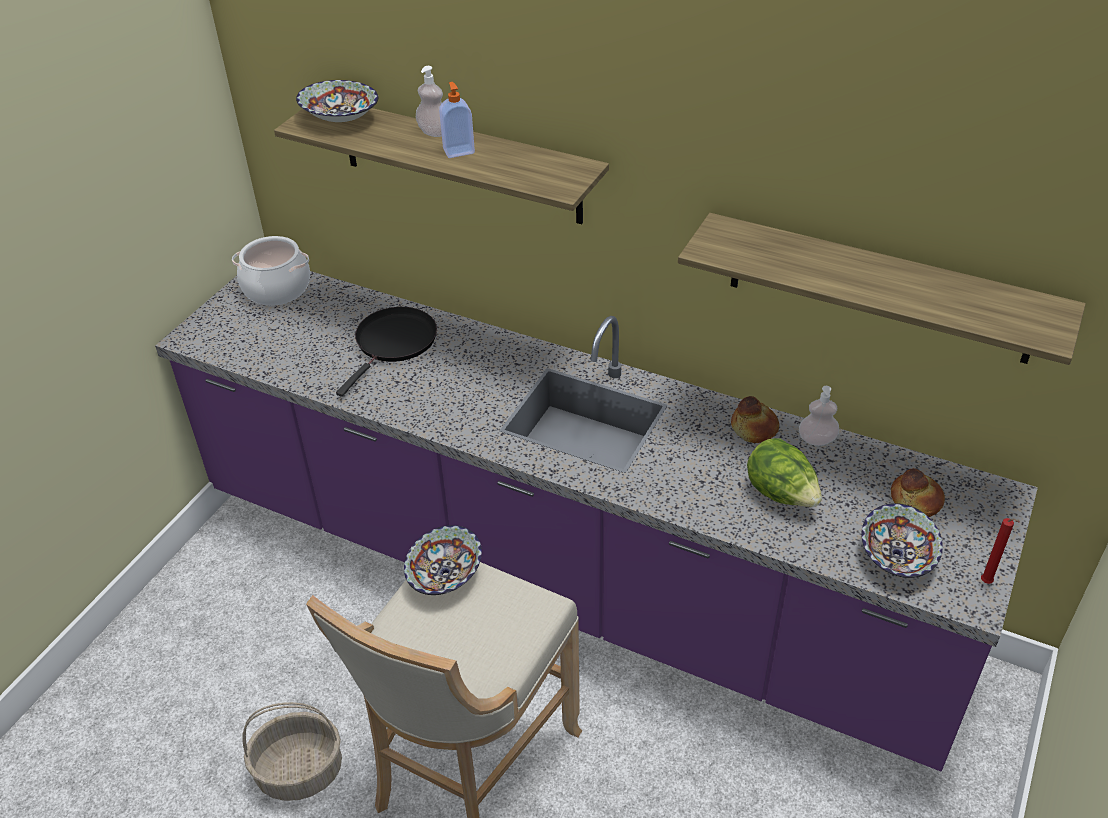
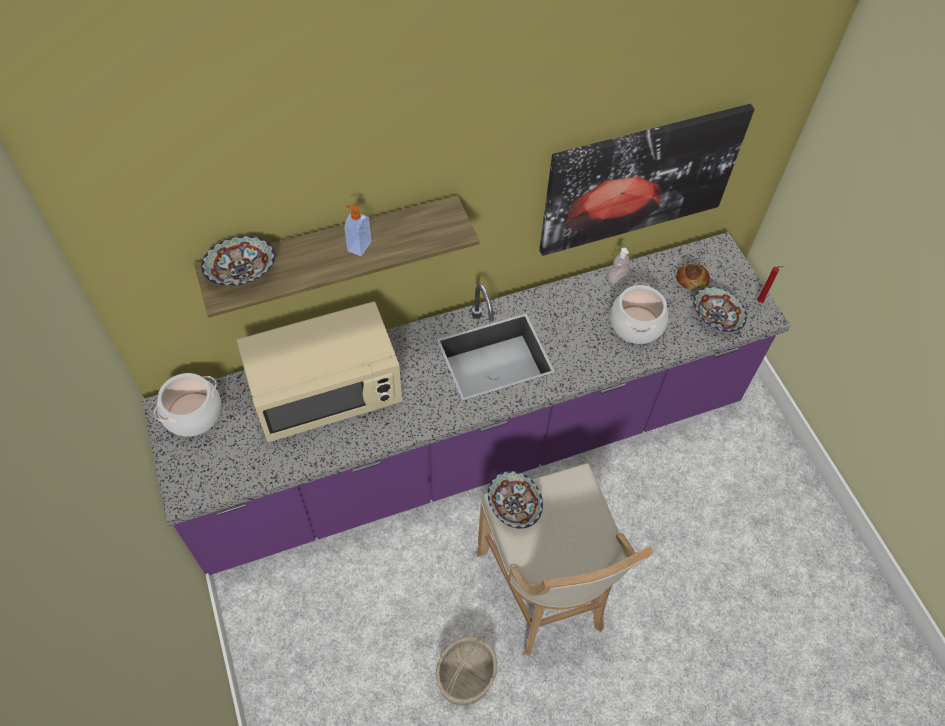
camera: 50 degrees left, 15 degrees up
black frying pan [336,307,437,397] -> beige microwave [236,302,402,442]
soap dispenser [416,66,443,137] -> none
shelf [678,213,1086,365] -> picture [539,104,755,256]
bread [731,396,779,443] -> none
lettuce [747,438,822,507] -> cooking pot [610,282,668,344]

